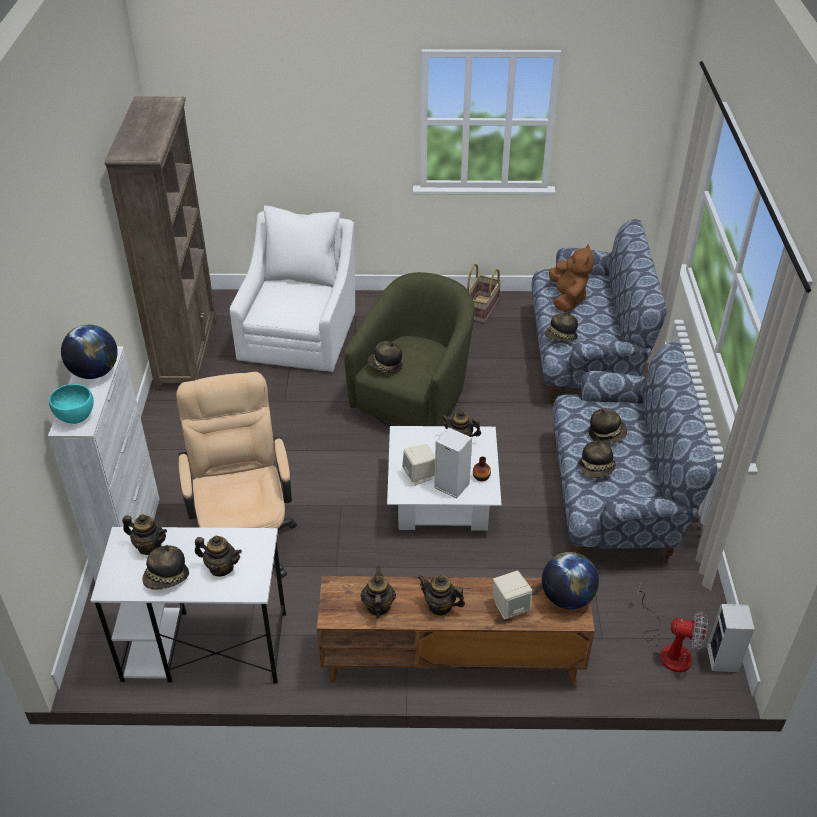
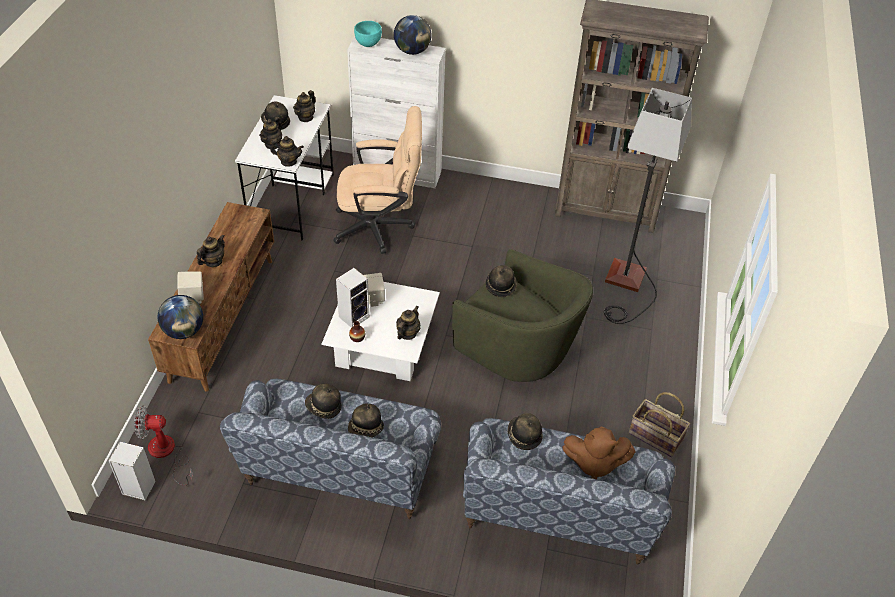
camera: 100 degrees right, 5 degrees up
white armchair [230,205,355,372] -> floor lamp [604,88,692,324]
teapot [360,566,396,618] -> teapot moved to [270,136,304,167]
fan [638,586,708,672] -> fan turned 60 degrees clockwise [134,406,193,486]

